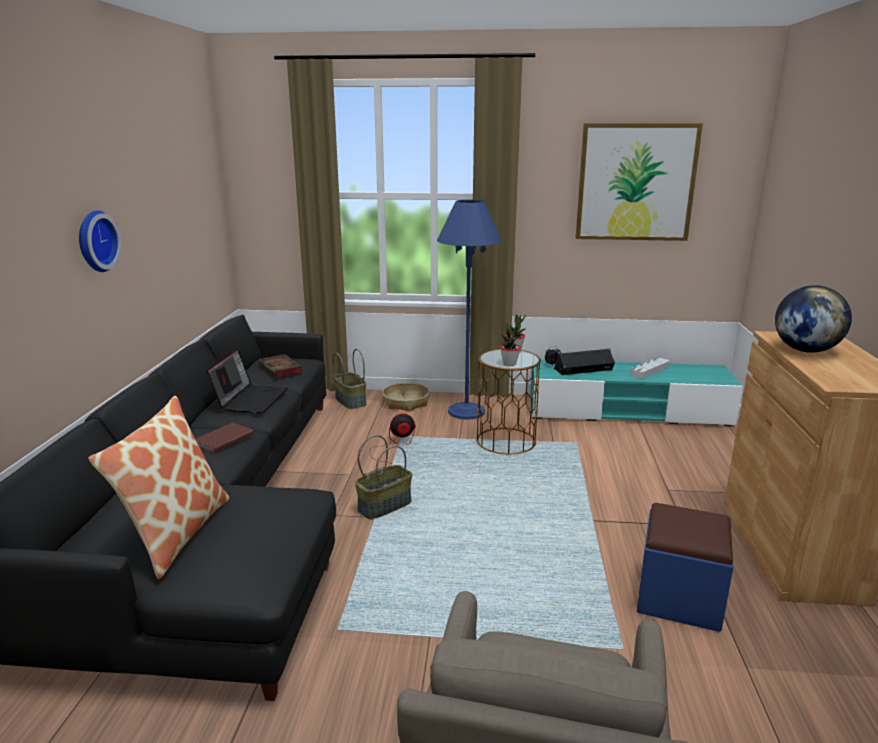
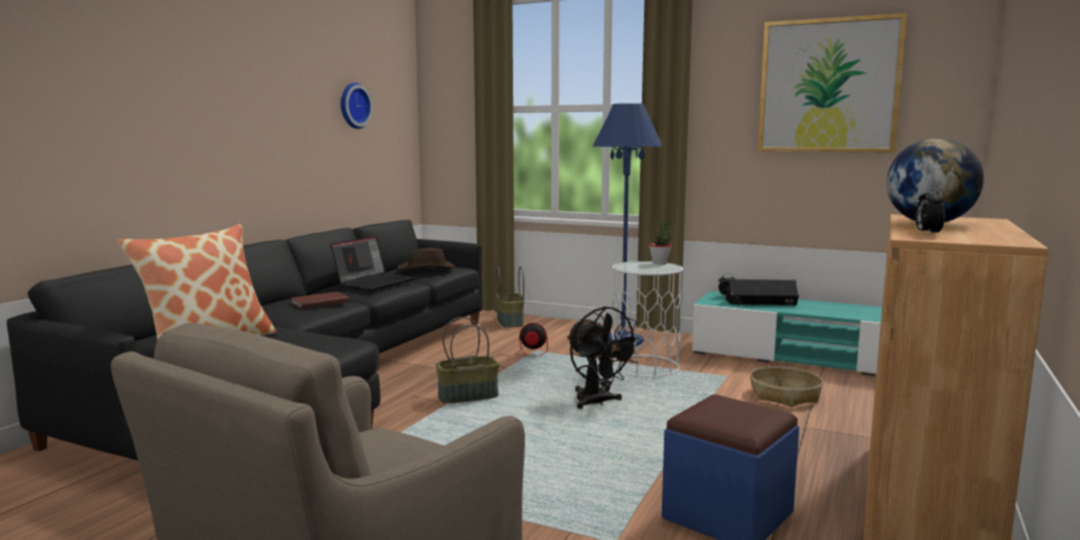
camera: 20 degrees right, 10 degrees down
wall clock [79,210,121,272] -> wall clock moved to [341,83,373,129]
book [258,354,303,378] -> brown hat [397,248,455,270]
basket [382,382,430,412] -> basket moved to [750,366,823,407]
brown side table [477,349,541,454] -> white side table [612,261,683,377]
potted plant [500,323,521,366] -> none
grey tray [630,358,669,379] -> none
none -> black fan [567,306,643,409]
none -> alarm clock [915,187,945,235]

